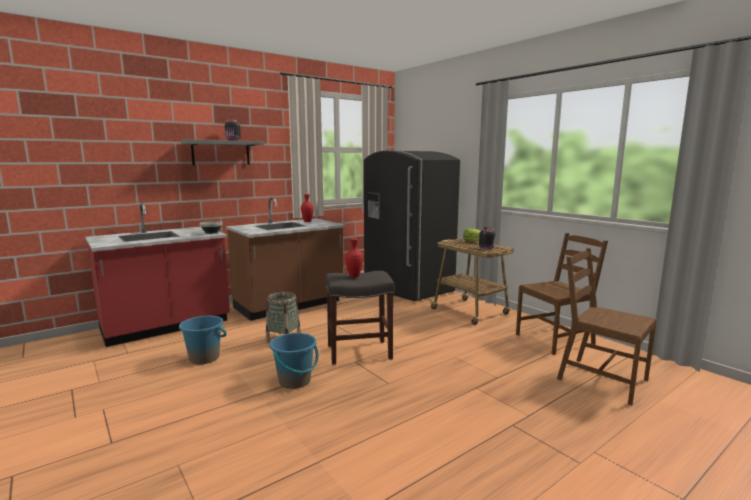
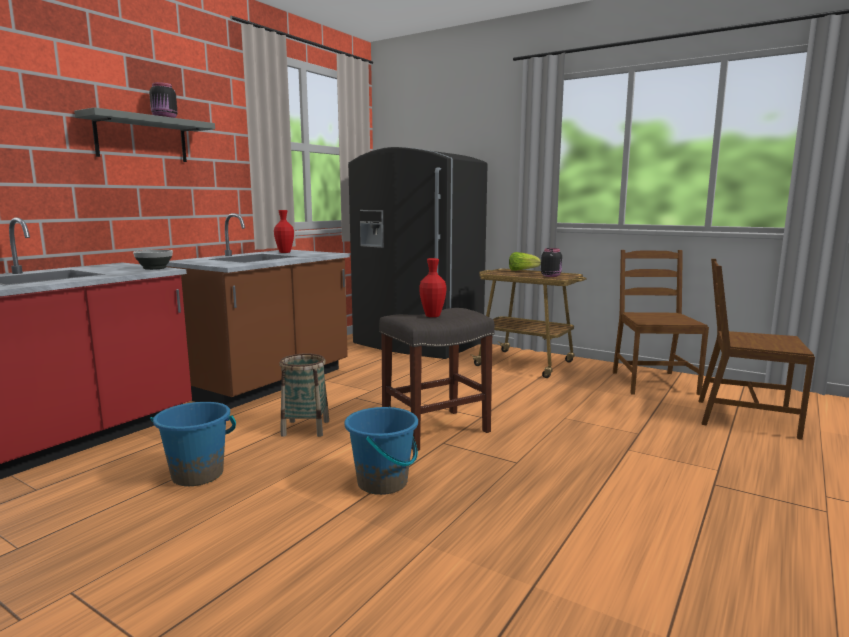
camera: 20 degrees left, 0 degrees up
brown chair [516,233,608,355] -> brown chair turned 45 degrees counterclockwise [613,250,709,395]

